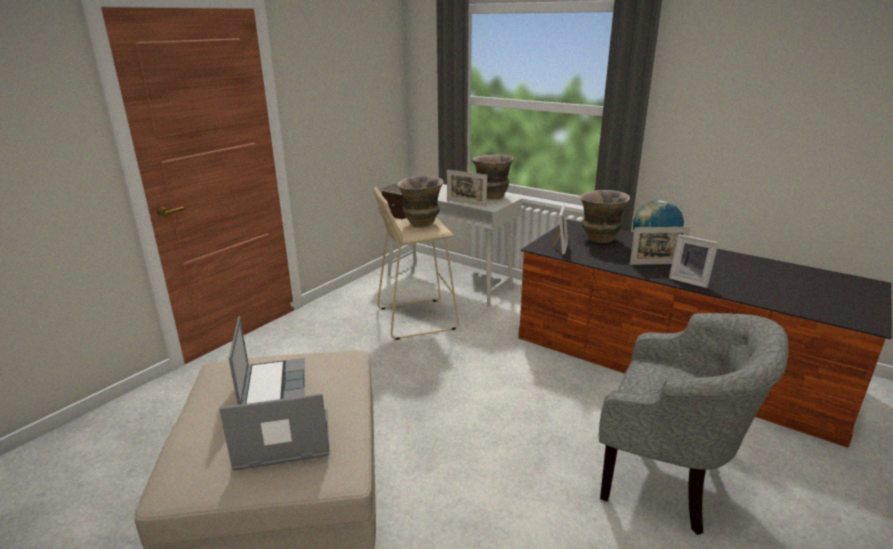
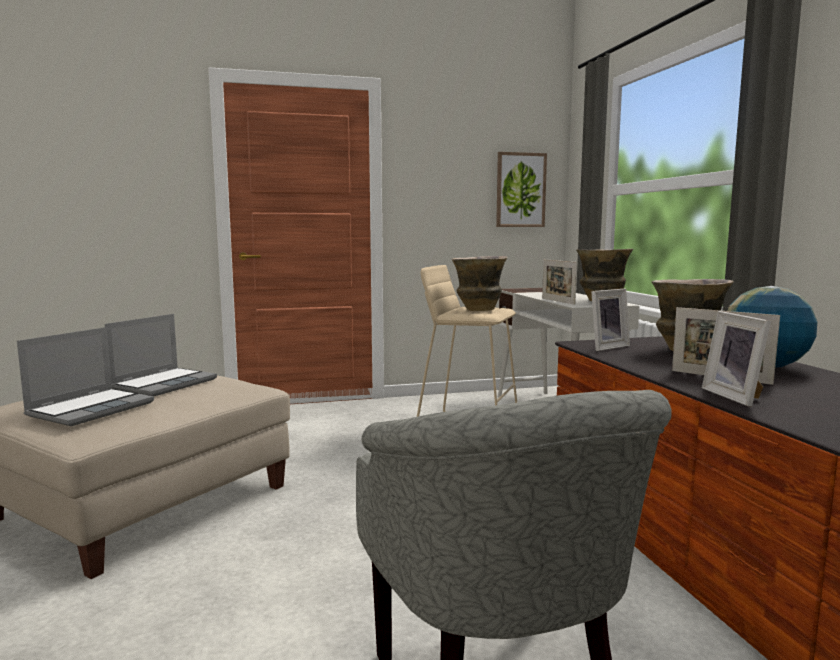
camera: 40 degrees right, 15 degrees down
laptop [219,394,330,470] -> laptop turned 90 degrees clockwise [17,327,154,426]
none -> picture [496,152,547,227]

